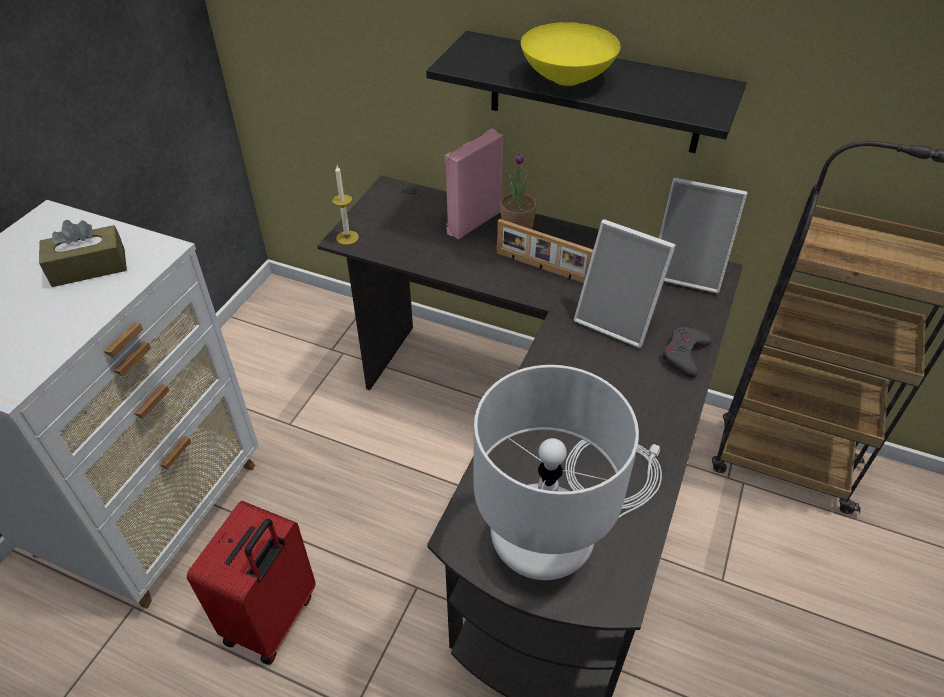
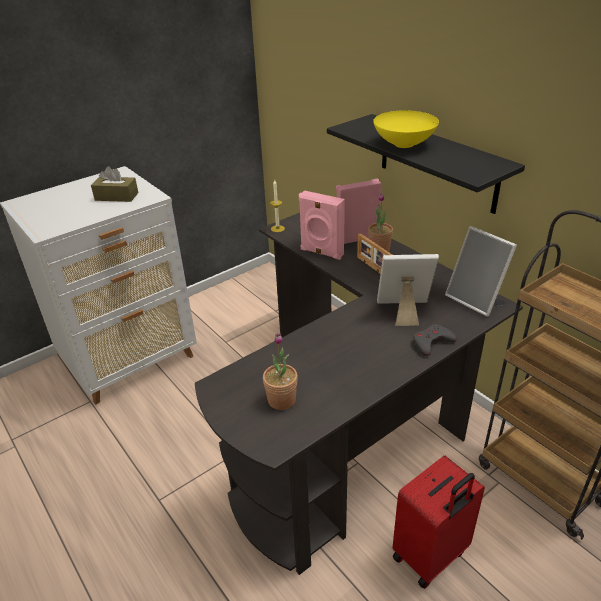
camera: 30 degrees right, 10 degrees down
red suitcase [187,501,316,665] -> red suitcase moved to [392,456,485,589]
grey table lamp [473,365,662,580] -> potted plant [263,334,298,410]
picture frame [574,219,676,348] -> picture frame turned 120 degrees clockwise [377,254,439,326]
none -> pink speaker [299,190,345,260]

